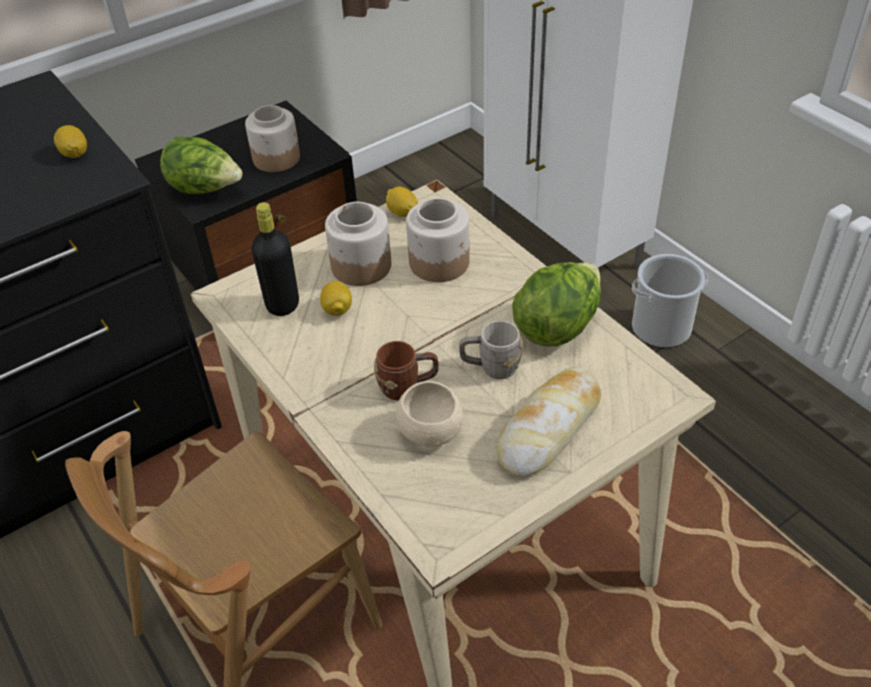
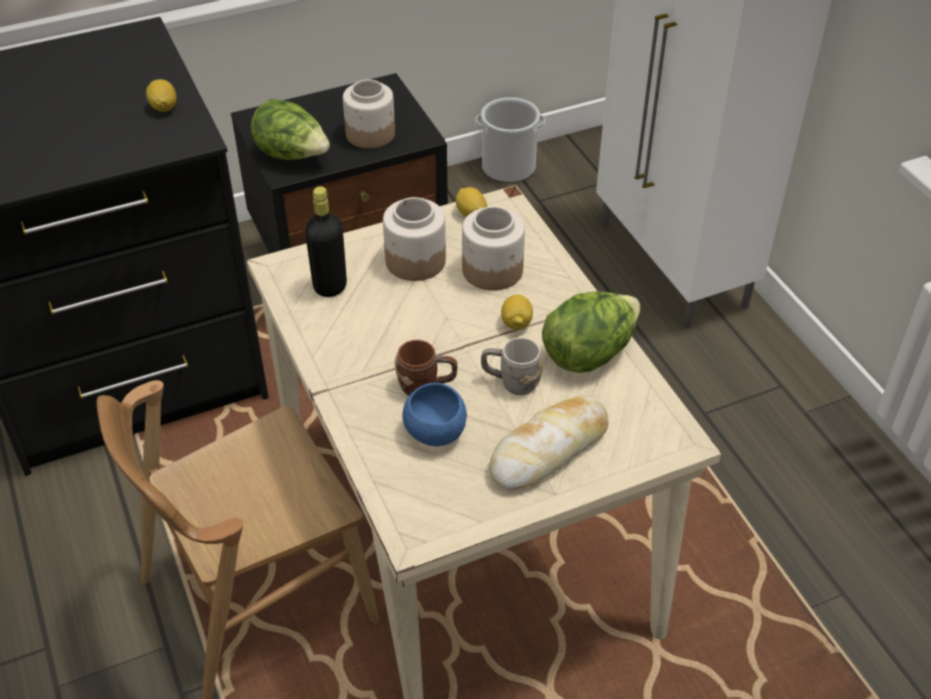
camera: 10 degrees right, 0 degrees up
lemon [320,281,352,316] -> lemon moved to [501,294,533,330]
beige bowl [396,381,463,447] -> blue bowl [403,383,467,446]
bucket [632,254,708,348] -> bucket moved to [475,97,545,183]

